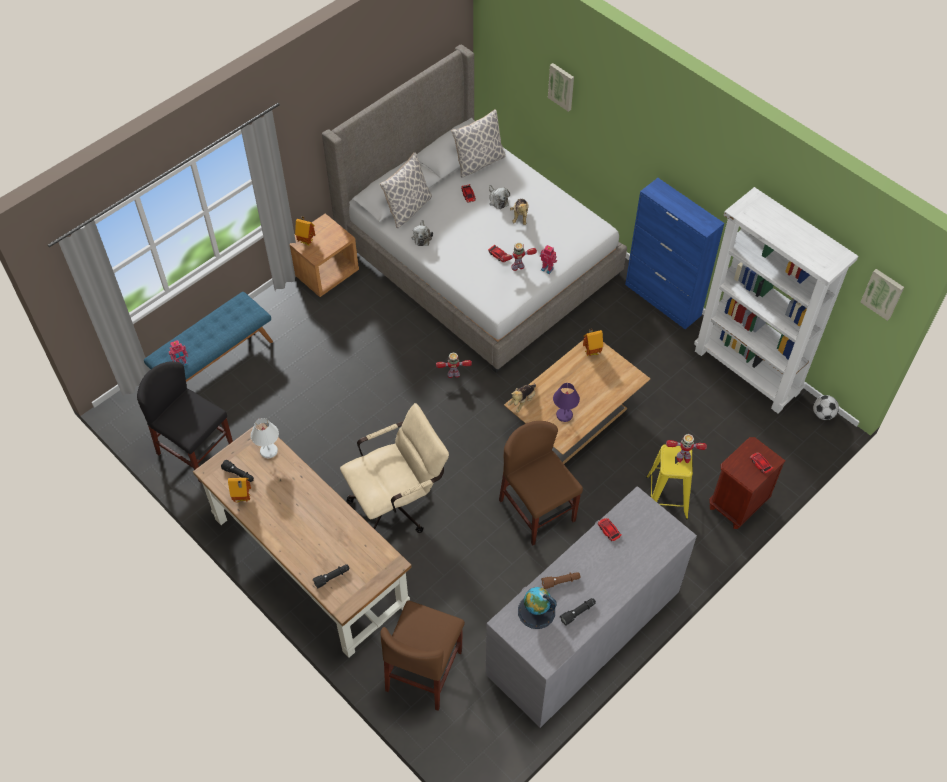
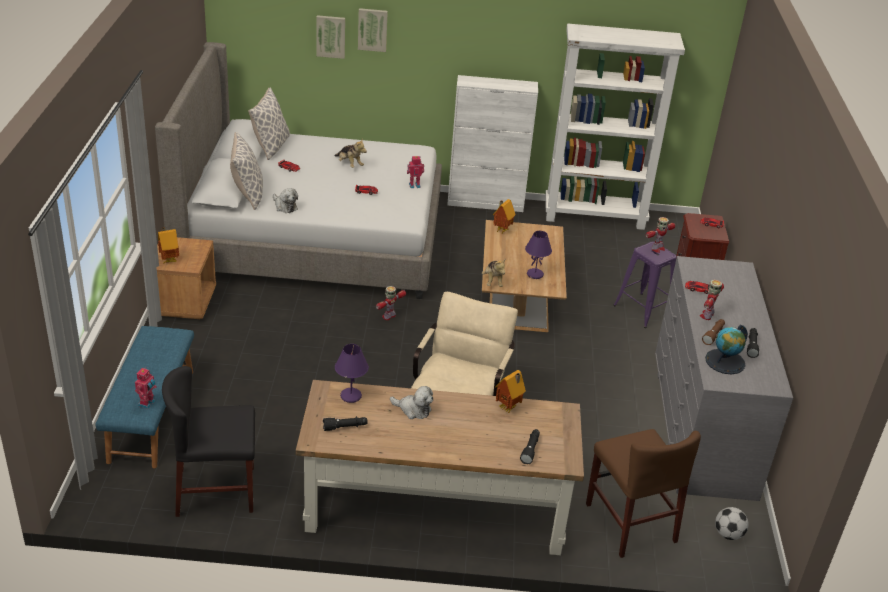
camera: 45 degrees left, 20 degrees down
toy house [228,478,251,503] -> toy house moved to [495,370,526,413]
white table lamp [250,418,279,458] -> purple table lamp [335,344,369,403]
plush toy [489,185,510,209] -> plush toy moved to [390,386,433,419]
brown chair [499,421,583,545] -> none
toy robot [501,242,537,271] -> toy robot moved to [700,280,724,320]
blue cabinet [625,178,724,329] -> white cabinet [447,75,538,212]
yellow stool [646,444,693,519] -> purple stool [613,241,676,328]
football [813,395,839,420] -> football moved to [715,507,749,540]
picture [860,269,904,321] -> picture moved to [358,8,388,52]

